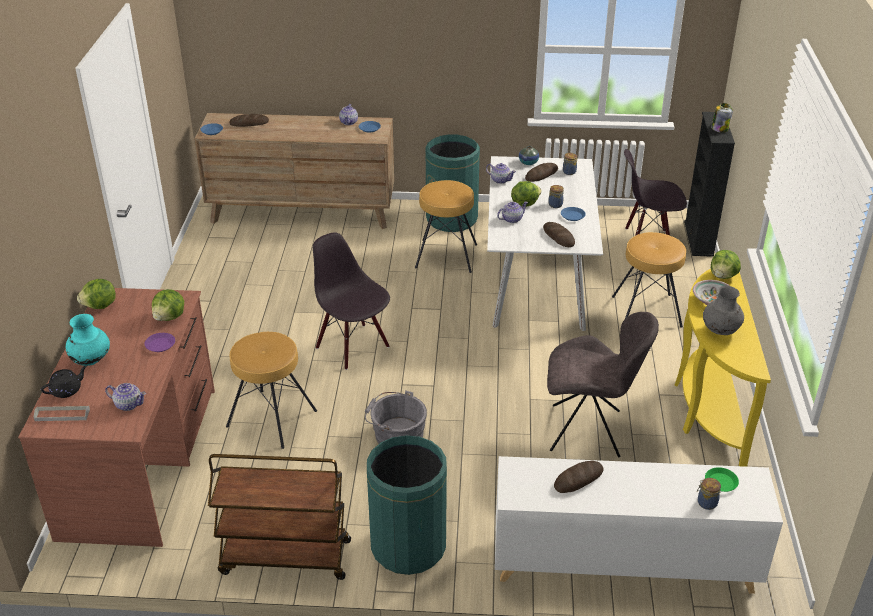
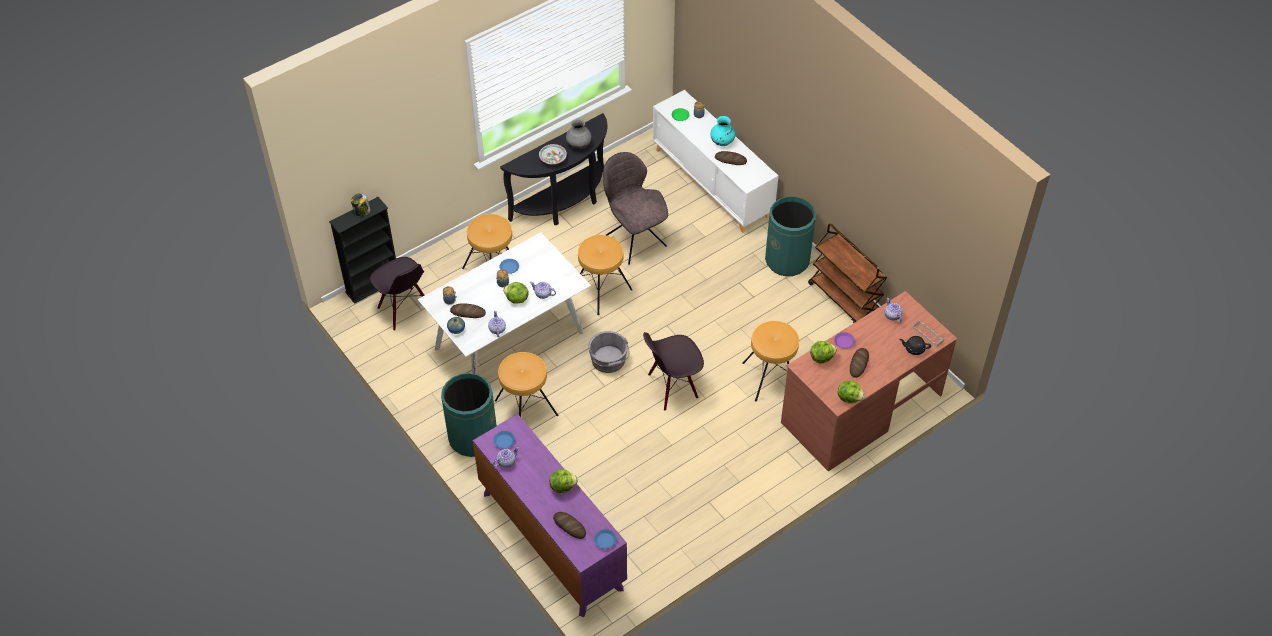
camera: 130 degrees left, 15 degrees up
turquoise vase [66,314,110,366] -> turquoise vase moved to [710,116,736,146]
brown dresser [194,113,394,229] -> purple dresser [473,414,627,617]
black chair [313,232,390,370] -> black chair turned 60 degrees clockwise [643,332,704,411]
grey bucket [365,390,427,444] -> grey bucket moved to [588,331,630,373]
bread [543,222,575,247] -> bread moved to [850,348,869,378]
yellow console table [674,269,771,467] -> black console table [500,113,607,225]
lettuce [711,250,741,279] -> lettuce moved to [550,469,578,493]
none -> brown stool [578,235,632,315]

